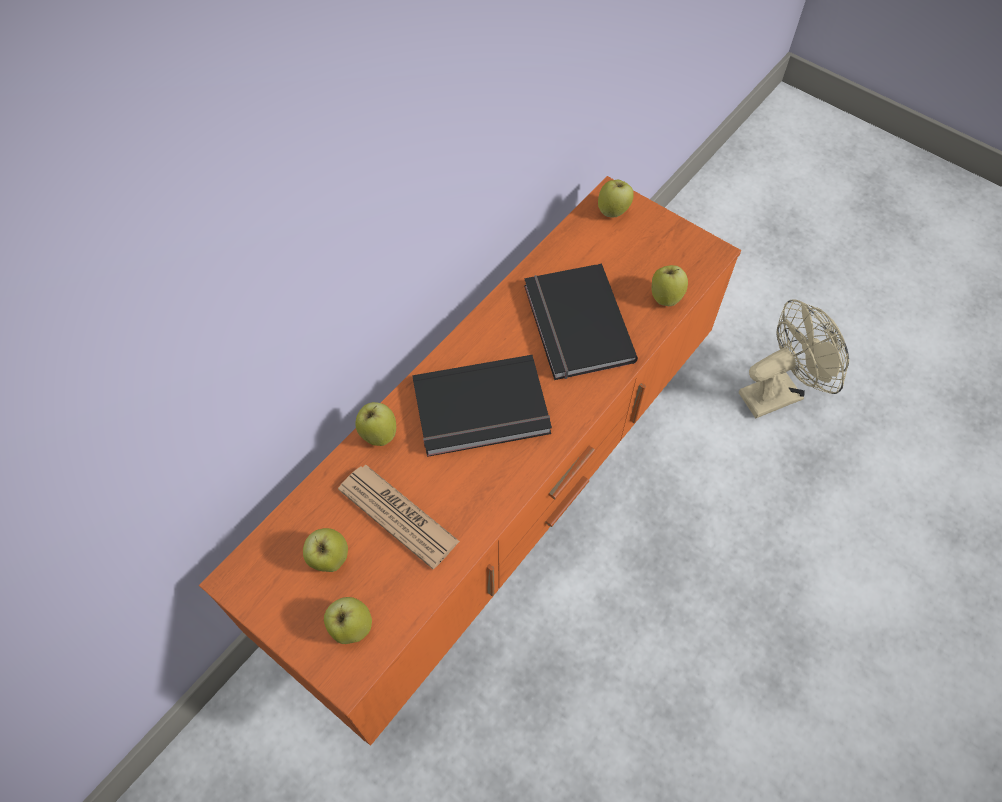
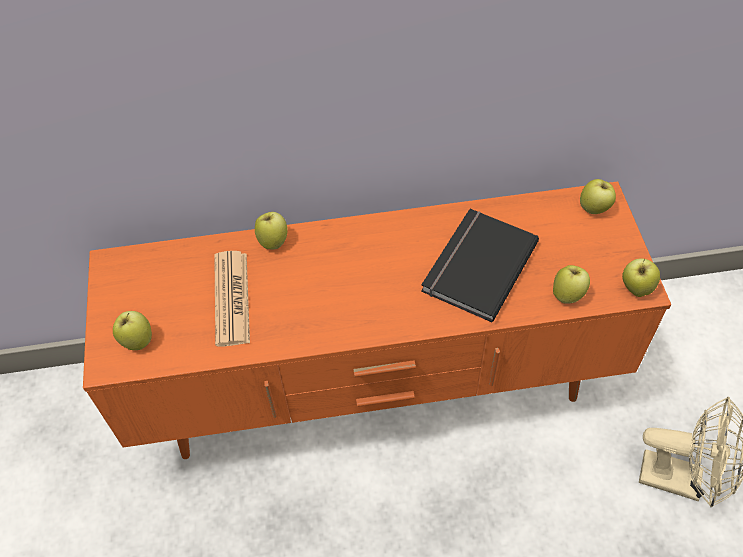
camera: 45 degrees right, 5 degrees down
apple [303,528,348,572] -> apple moved to [622,258,660,297]
black book [412,355,552,457] -> none

